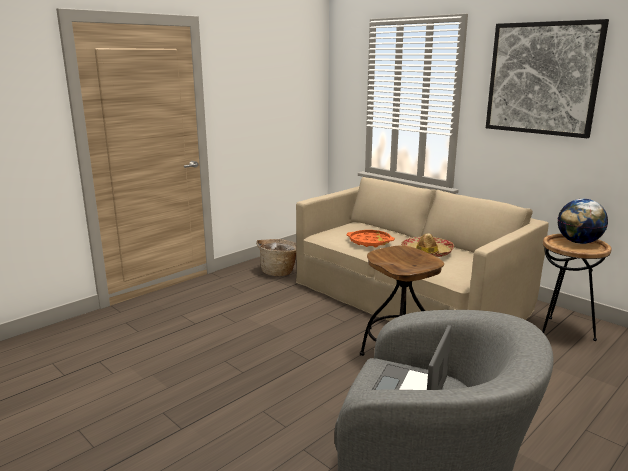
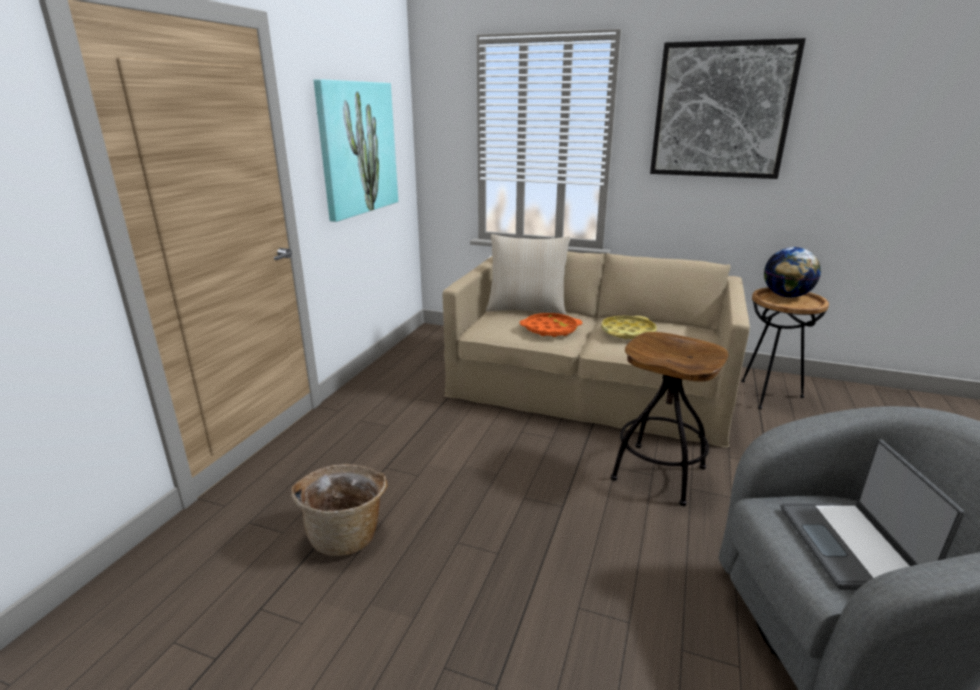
camera: 25 degrees left, 5 degrees up
basket [256,239,296,276] -> basket moved to [291,464,388,556]
hat [401,233,454,257] -> yellow tray [601,316,657,339]
none -> picture [314,79,398,222]
none -> beige pillow [486,234,571,315]

